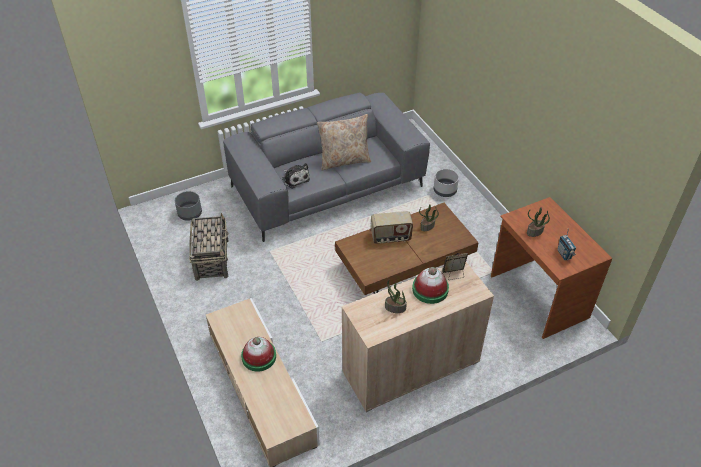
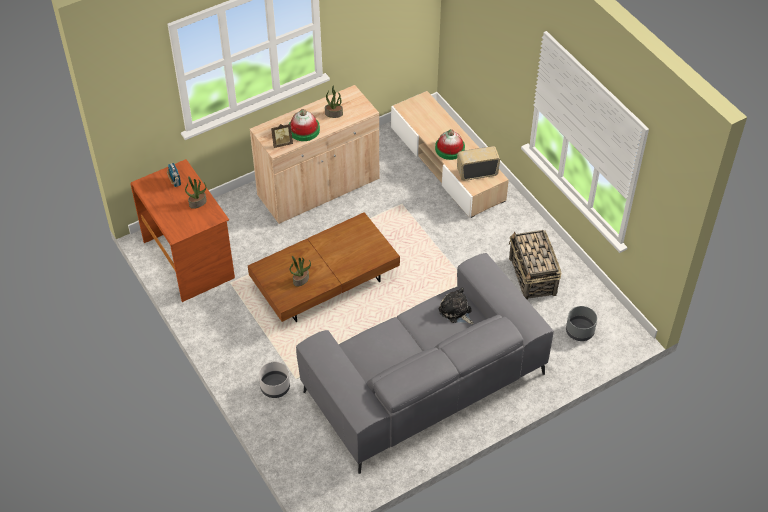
camera: 175 degrees right, 5 degrees up
beige pillow [317,114,371,170] -> none
radio [371,211,413,244] -> radio moved to [457,146,500,181]

